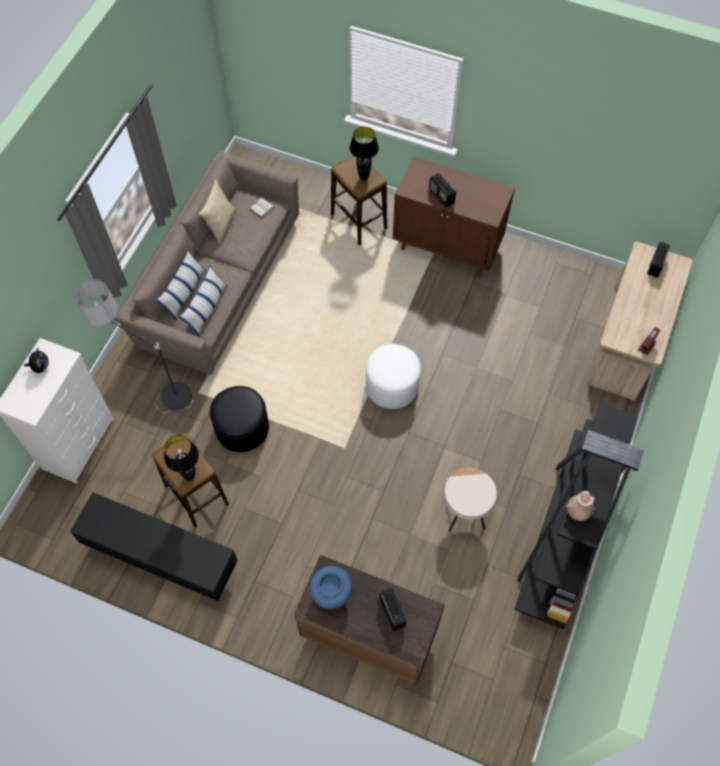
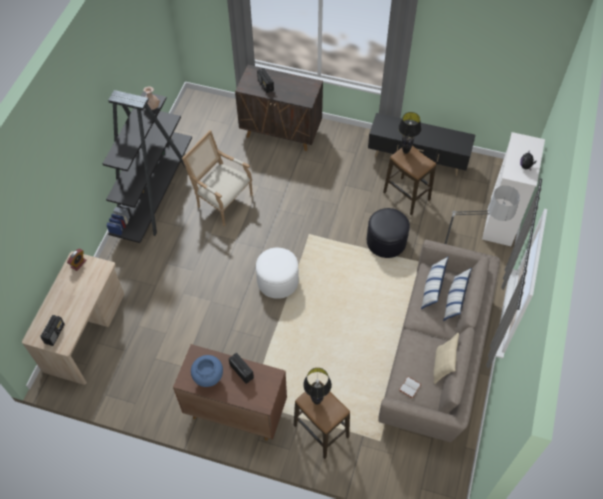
camera: 175 degrees right, 5 degrees down
blue vase [309,566,352,609] -> blue vase moved to [191,355,223,387]
beige side table [444,468,497,532] -> armchair [182,130,253,226]

